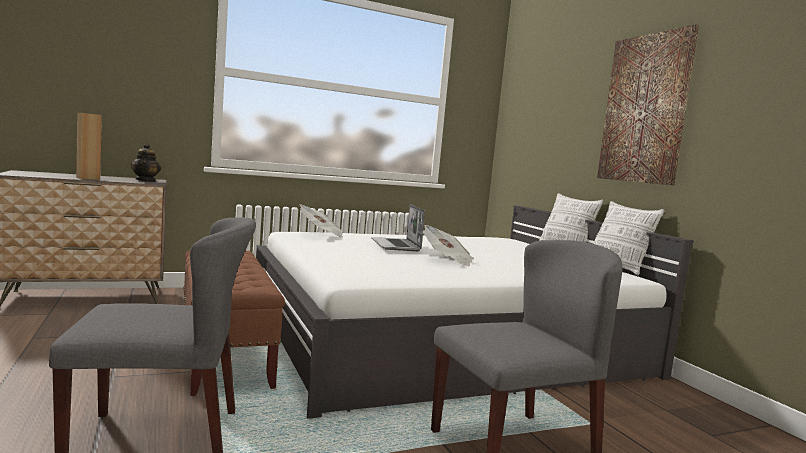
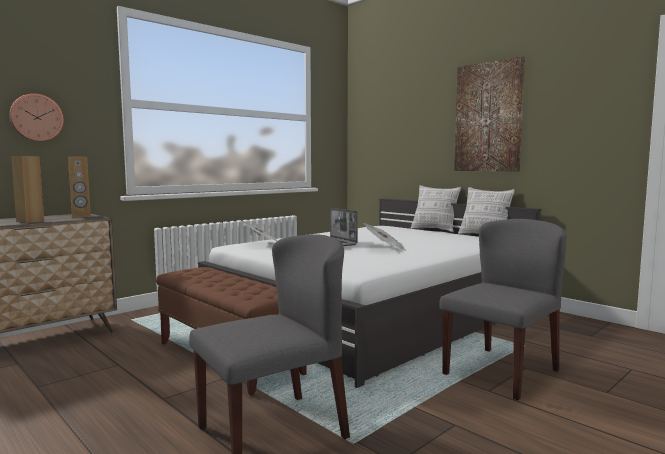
camera: 20 degrees left, 0 degrees up
teapot [131,143,161,182] -> brown speaker [68,157,91,218]
none -> wall clock [9,93,64,141]

